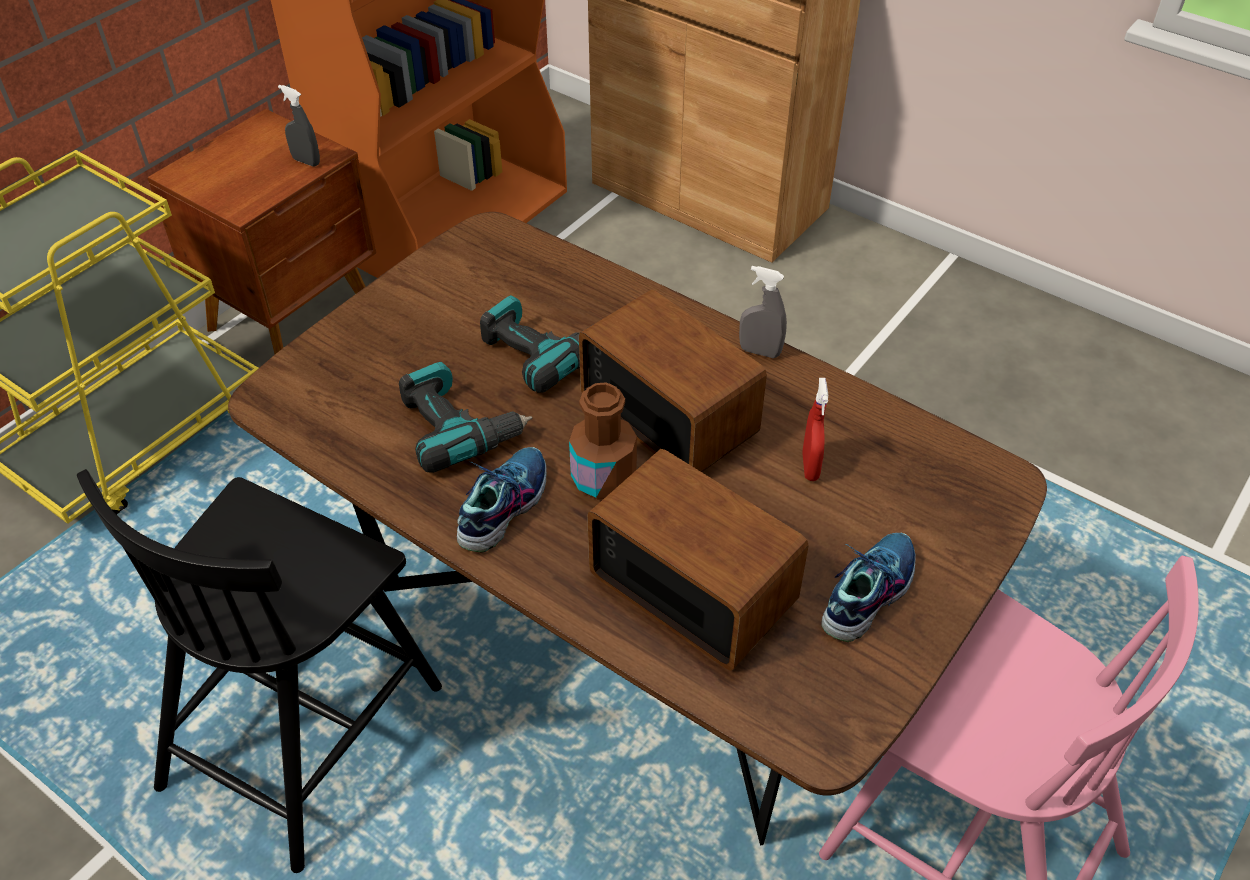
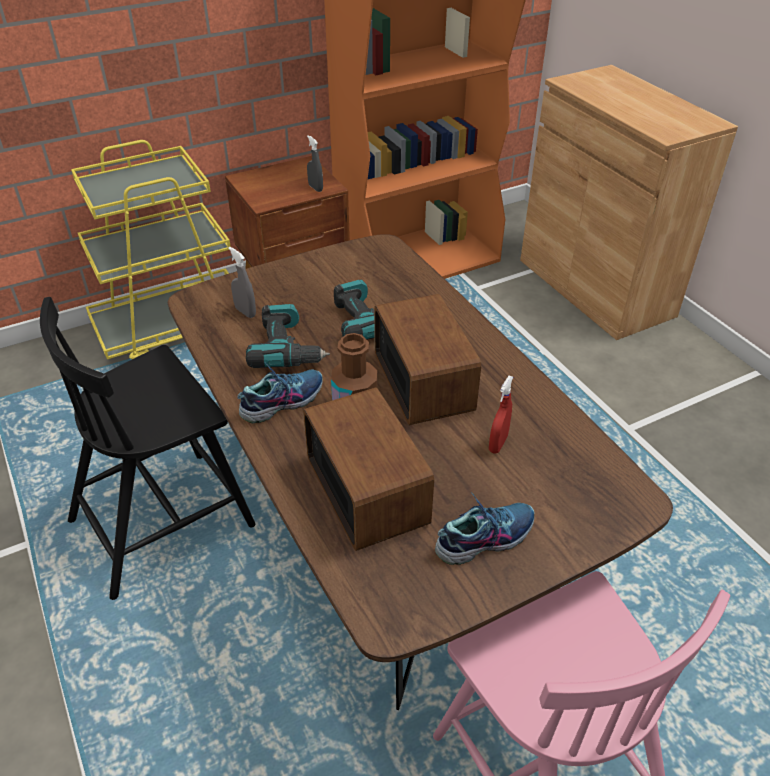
camera: 25 degrees right, 5 degrees down
grey spray bottle [739,266,787,358] -> grey spray bottle moved to [228,247,256,318]

